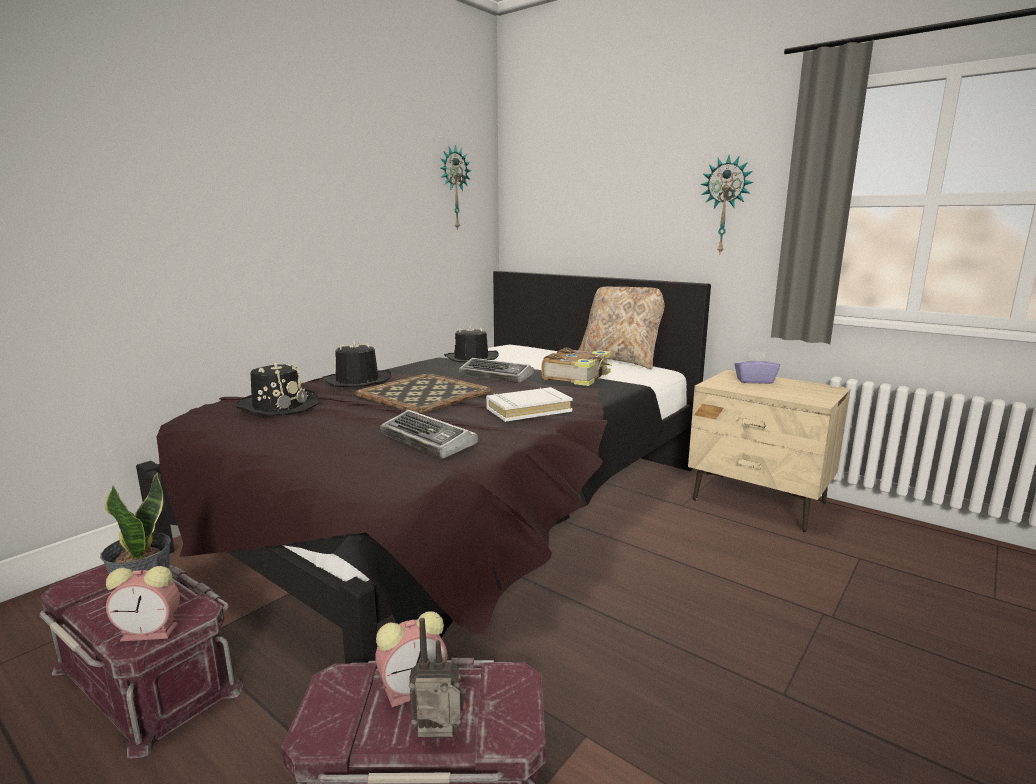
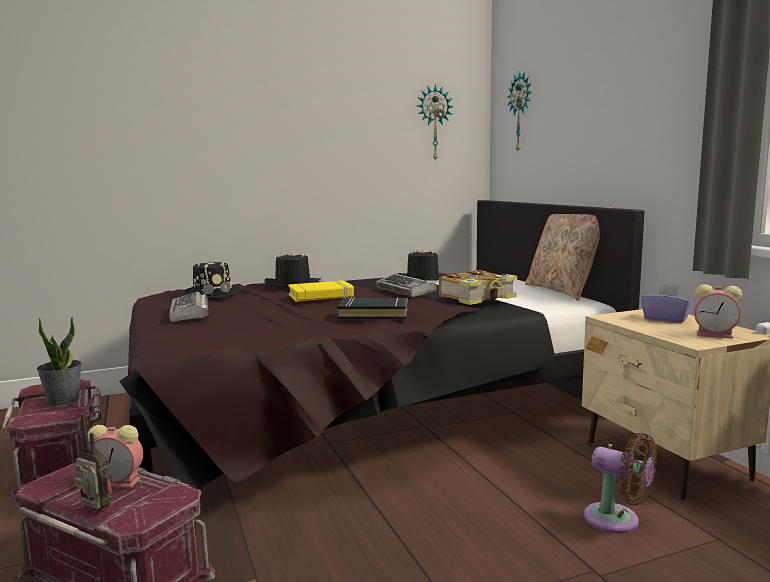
camera: 30 degrees right, 5 degrees down
alarm clock [106,566,180,641] -> alarm clock moved to [694,284,742,339]
tray [355,374,491,414] -> yellow book [288,280,354,302]
keyboard [380,409,478,459] -> keyboard moved to [169,291,208,322]
white book [486,387,573,422] -> black book [337,297,408,320]
wall clock [700,155,754,253] -> wall clock moved to [508,72,532,151]
none -> brown fan [584,433,657,534]

